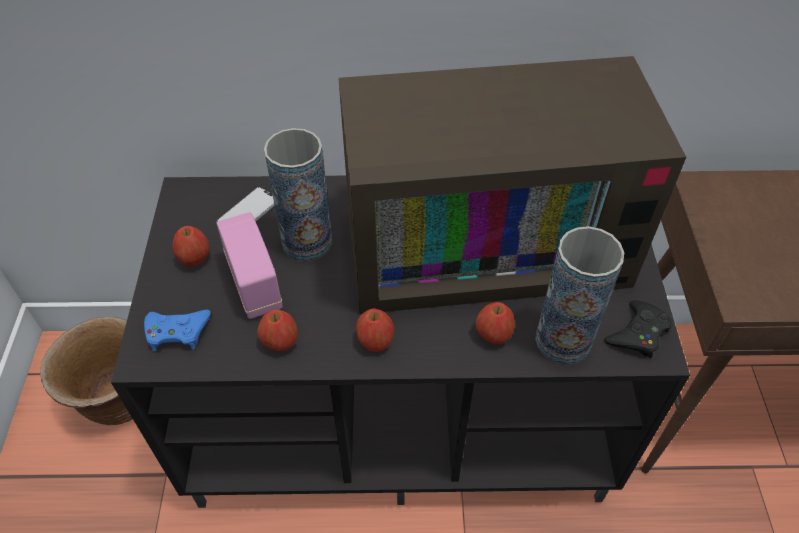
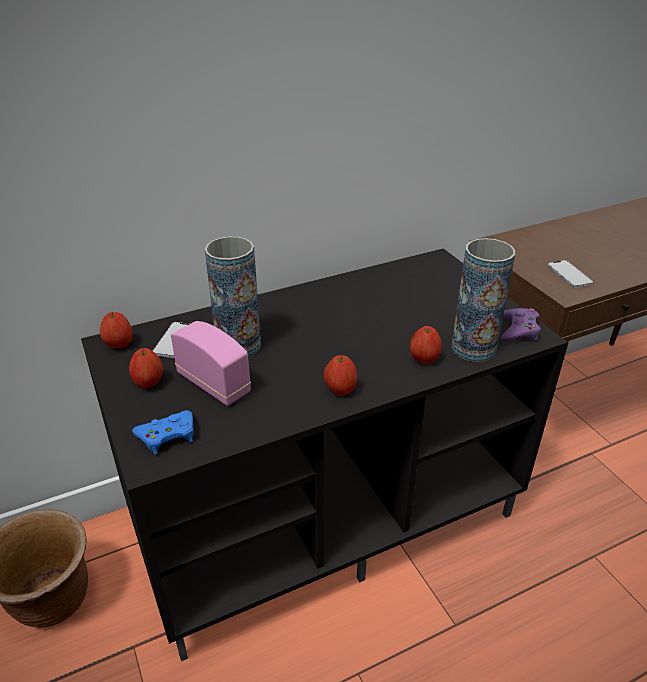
camera: 25 degrees left, 15 degrees down
apple [257,309,298,351] -> apple moved to [100,312,132,348]
television [339,56,686,314] -> none
black game controller [604,300,673,358] -> purple game controller [500,308,540,341]
none -> phone [547,260,594,288]

